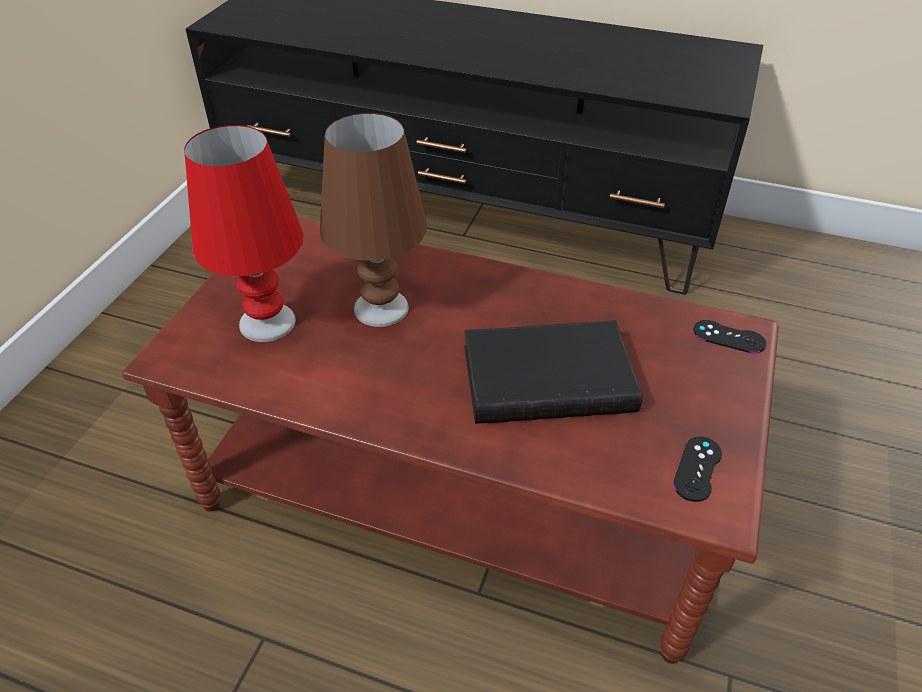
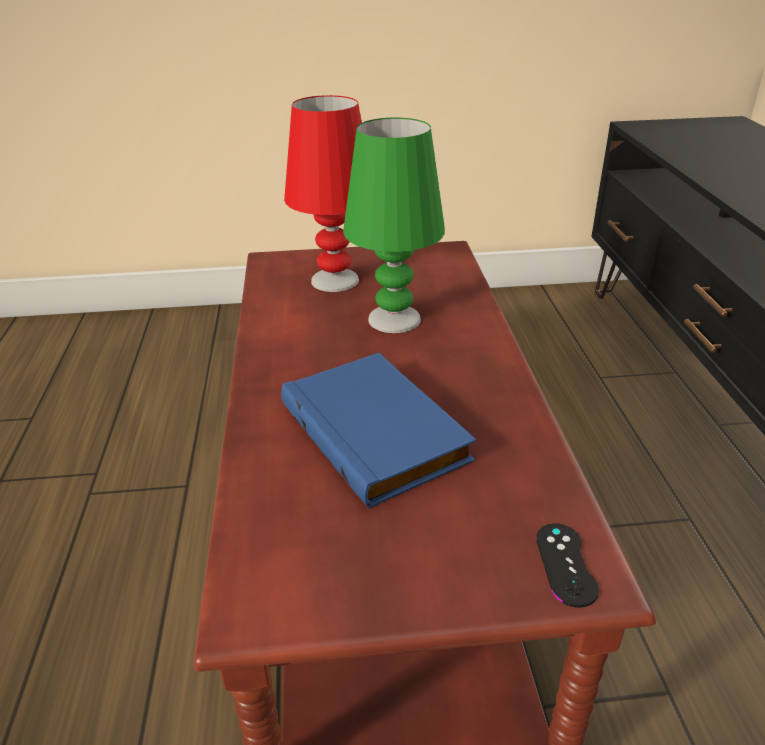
camera: 65 degrees right, 10 degrees down
brown table lamp [320,113,427,327] -> green table lamp [343,118,445,333]
black book [464,320,643,424] -> blue book [281,353,476,508]
black game controller [673,437,722,502] -> none

